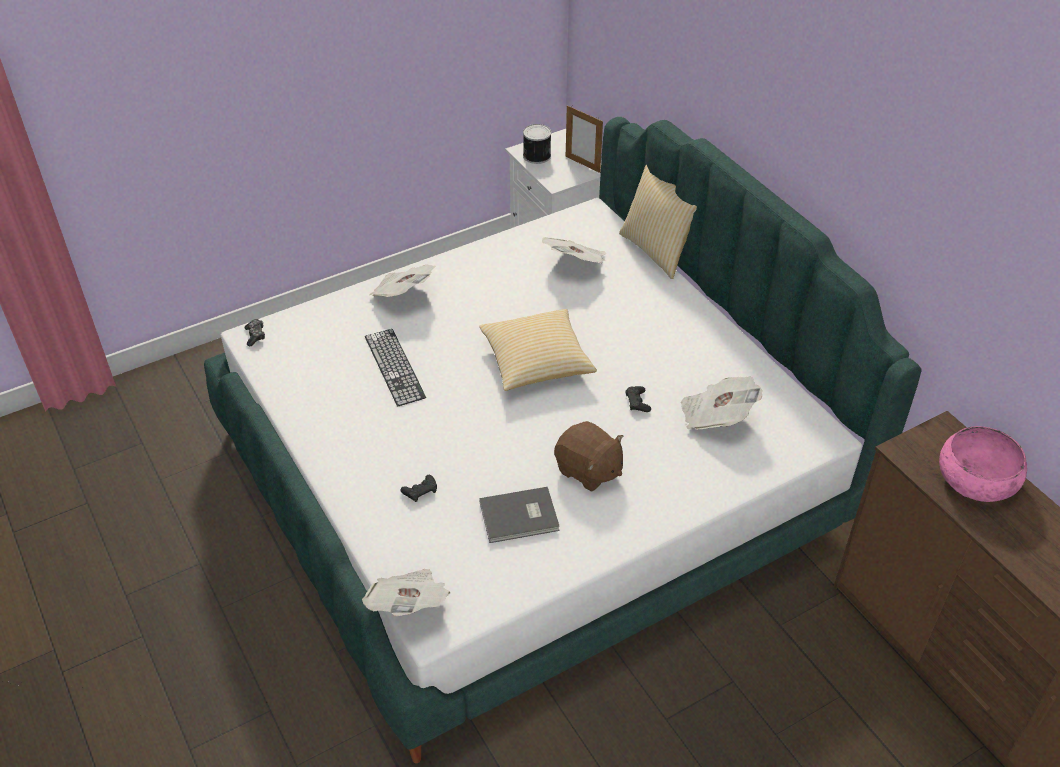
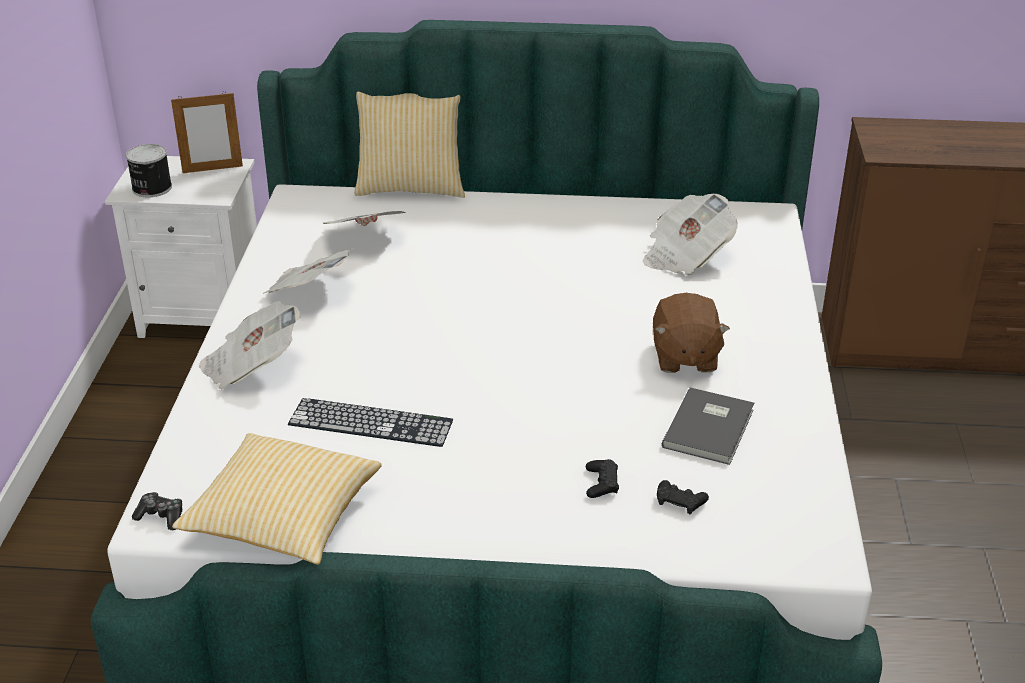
camera: 55 degrees left, 10 degrees down
newspaper [362,569,450,616] -> newspaper moved to [263,248,354,294]
pillow [479,309,597,391] -> pillow moved to [172,433,382,565]
brown plush toy [554,421,623,492] -> brown plush toy turned 105 degrees clockwise [653,293,730,373]
black game controller [626,386,651,412] -> black game controller moved to [657,480,709,514]
pink bowl [939,426,1027,502] -> none

